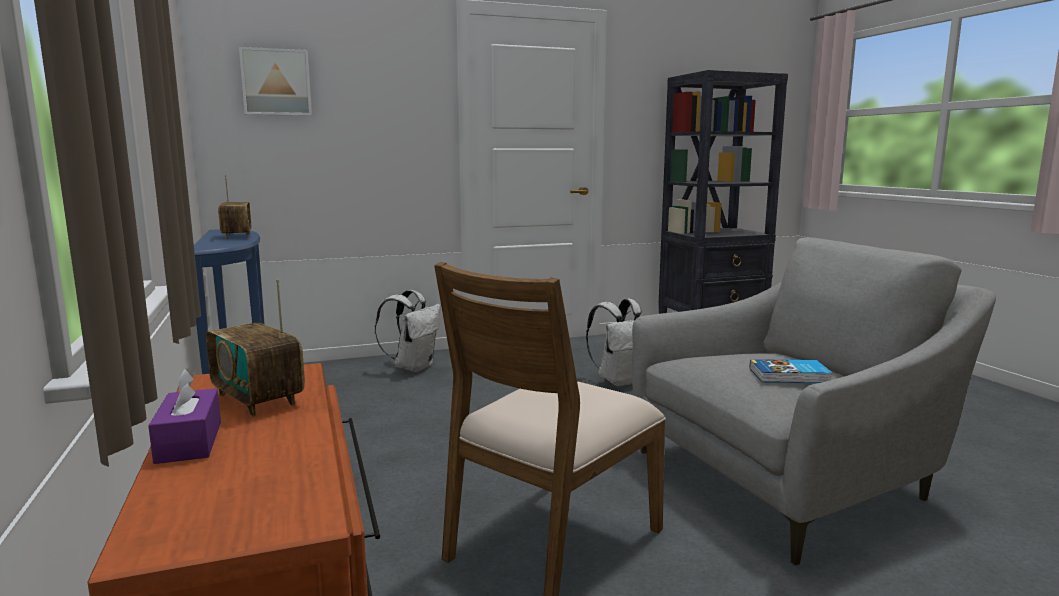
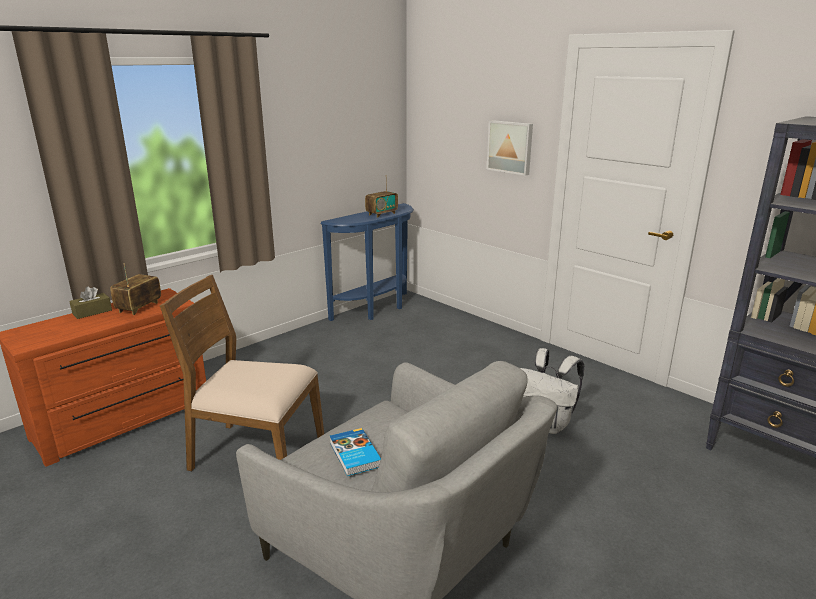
camera: 65 degrees right, 10 degrees up
purple tissue box [148,368,221,464] -> brown tissue box [69,286,112,319]
picture [239,47,312,116] -> picture moved to [487,120,533,176]
white backpack [375,290,440,372] -> none

